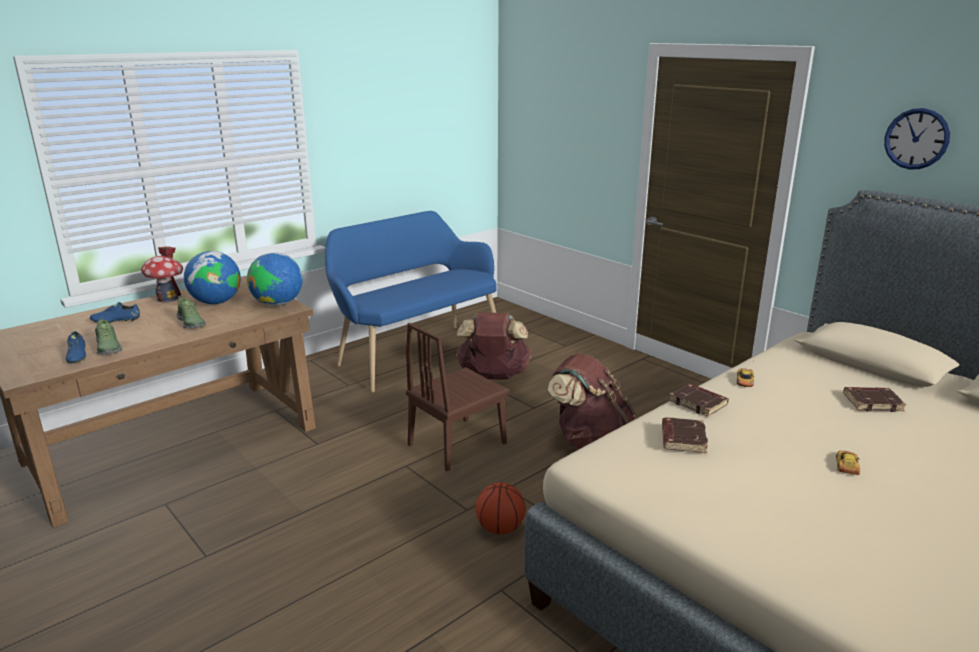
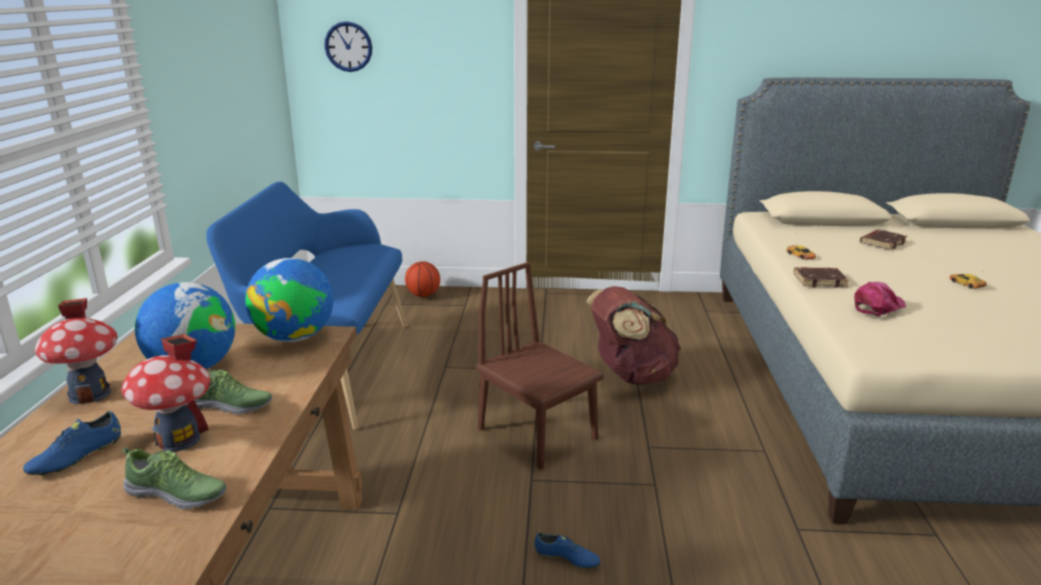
camera: 45 degrees left, 0 degrees up
blue shoe [66,331,86,364] -> blue shoe moved to [535,532,600,569]
brown chair [406,323,510,471] -> brown chair turned 135 degrees clockwise [476,262,604,470]
brown backpack [456,312,532,380] -> none
basketball [475,482,526,535] -> basketball moved to [405,261,440,297]
brown book [662,417,708,453] -> pink cap [854,282,906,317]
wall clock [884,108,950,169] -> wall clock moved to [324,21,372,72]
none -> toy house [121,334,210,452]

